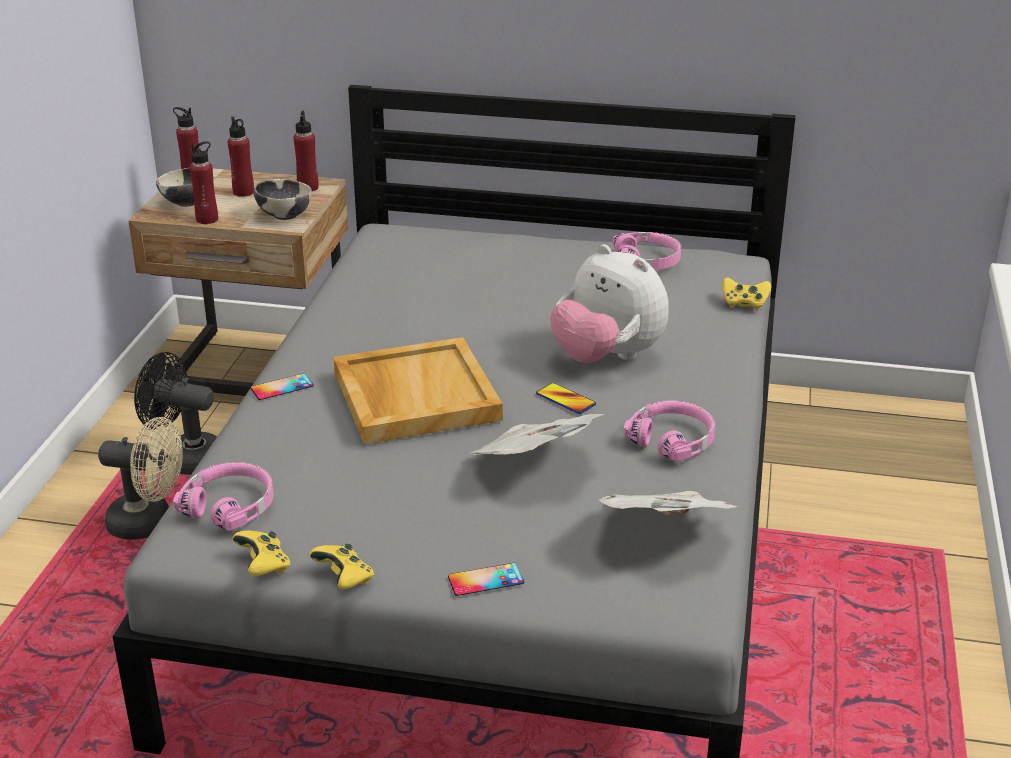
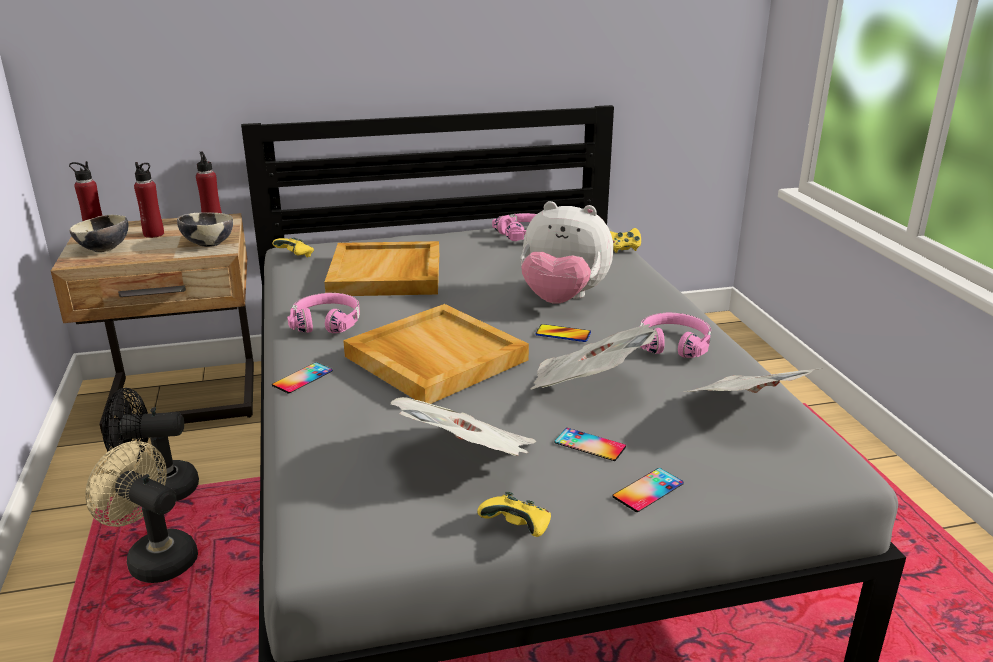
camera: 25 degrees left, 5 degrees down
beige fan [98,417,183,540] -> beige fan turned 135 degrees counterclockwise [85,441,198,583]
pink headphones [173,462,274,531] -> pink headphones moved to [287,293,360,333]
red bottle [190,141,218,224] -> none
yellow game controller [232,531,290,576] -> yellow game controller moved to [272,237,314,257]
none -> beige tray [324,241,439,296]
none -> newspaper [391,397,537,456]
none -> phone [555,428,626,461]

